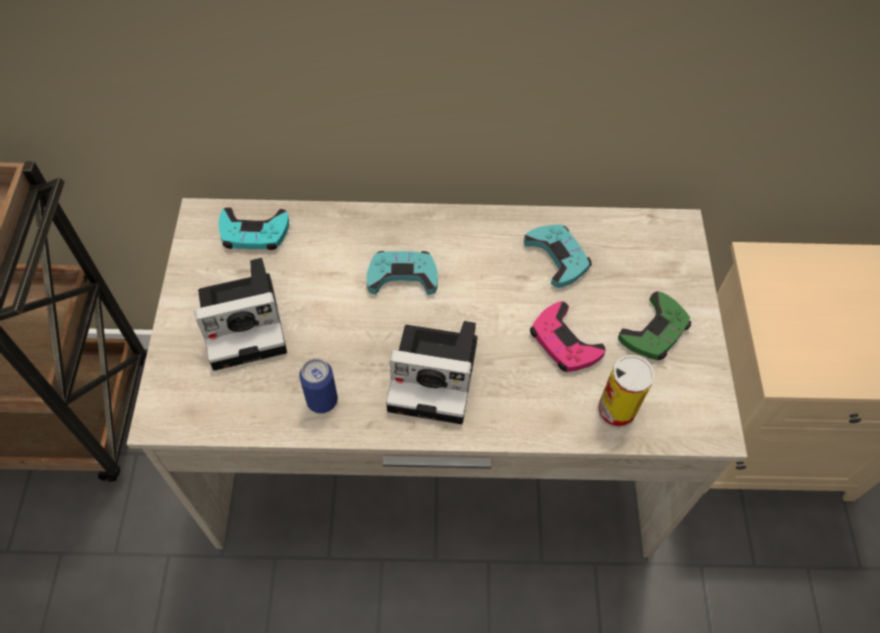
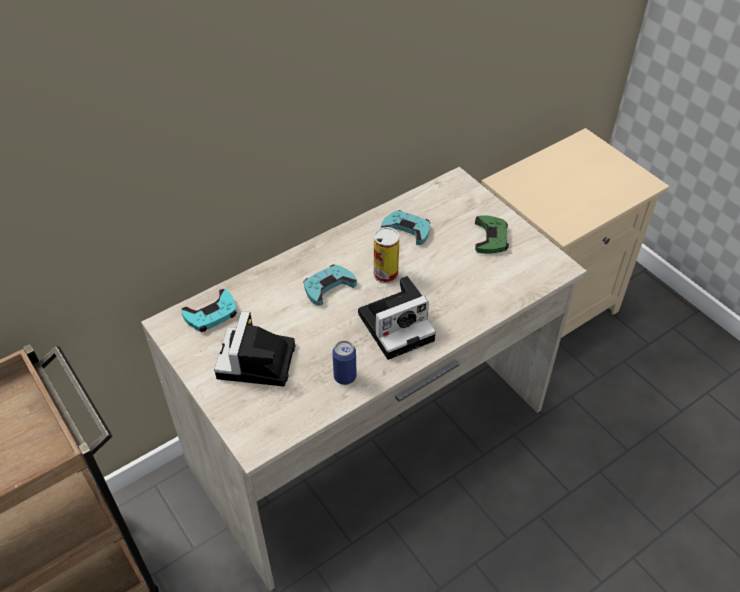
camera: 35 degrees left, 10 degrees down
camera [194,258,287,371] -> camera turned 150 degrees clockwise [214,311,296,386]
pink game controller [530,301,606,372] -> none
can [597,354,655,428] -> can moved to [374,227,400,283]

